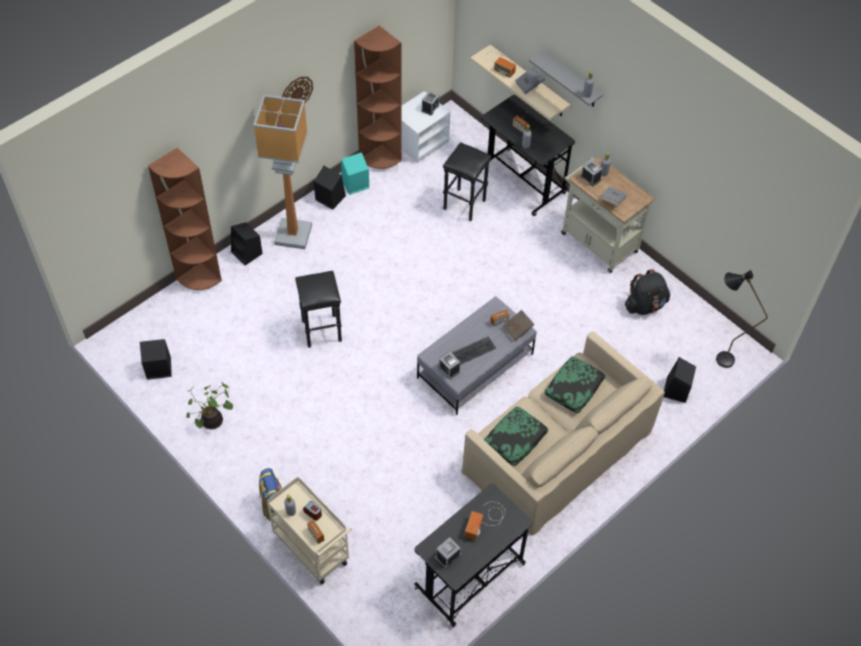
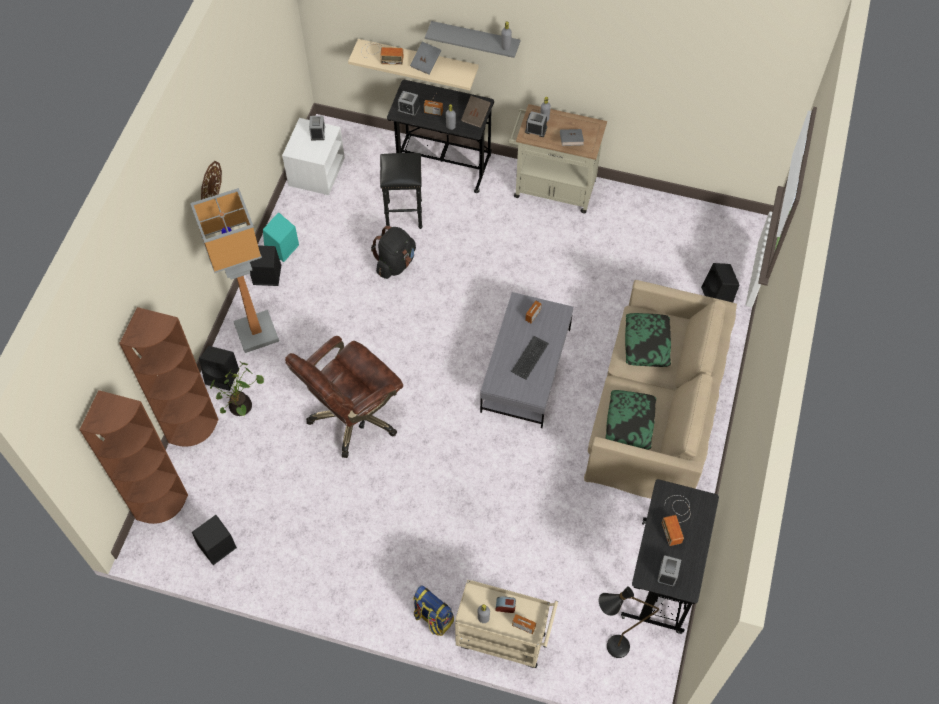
camera: 30 degrees left, 5 degrees up
potted plant [186,382,233,429] -> potted plant moved to [210,362,264,416]
black stool [295,271,342,348] -> brown office chair [285,336,403,458]
brown bookcase [354,26,402,169] -> brown bookcase moved to [79,390,188,524]
alarm clock [438,352,460,379] -> alarm clock moved to [398,91,420,117]
brown book [502,310,535,341] -> brown book moved to [461,96,491,128]
black backpack [625,269,670,315] -> black backpack moved to [371,226,416,279]
black floor lamp [716,270,768,368] -> black floor lamp moved to [599,586,659,658]

